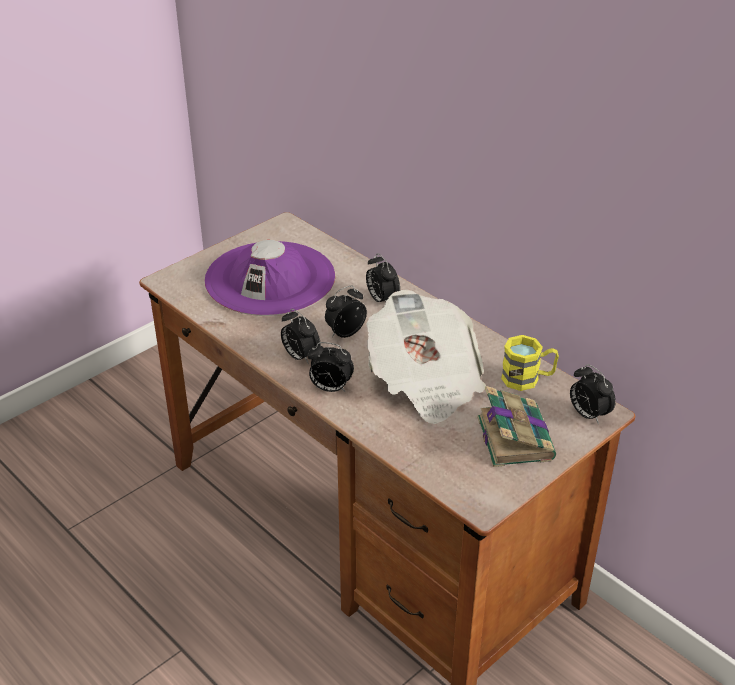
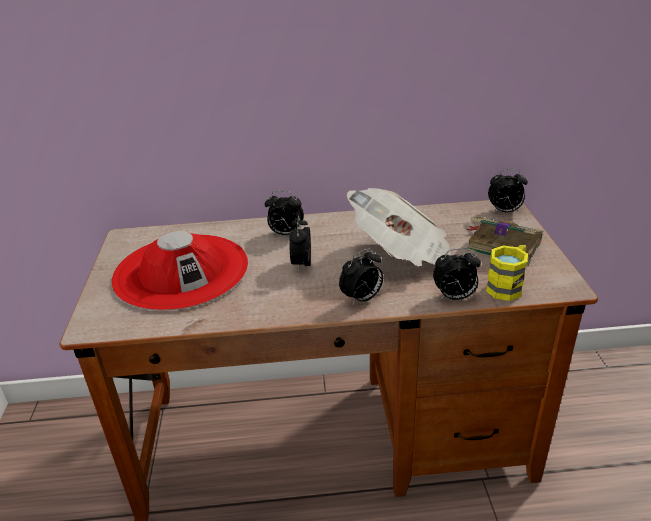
camera: 50 degrees left, 5 degrees down
purple hat [205,240,335,316] -> red hat [112,231,248,311]
alarm clock [281,309,321,365] -> alarm clock moved to [433,248,481,300]
yellow mug [501,335,559,391] -> yellow mug moved to [486,245,528,301]

